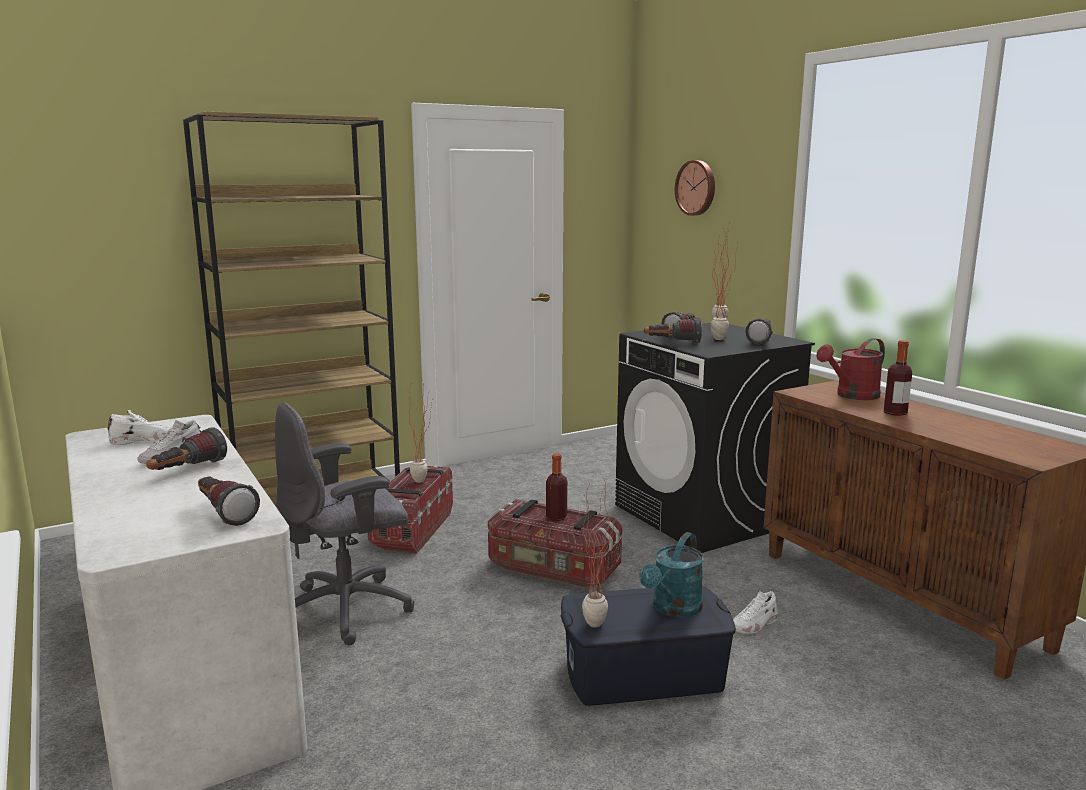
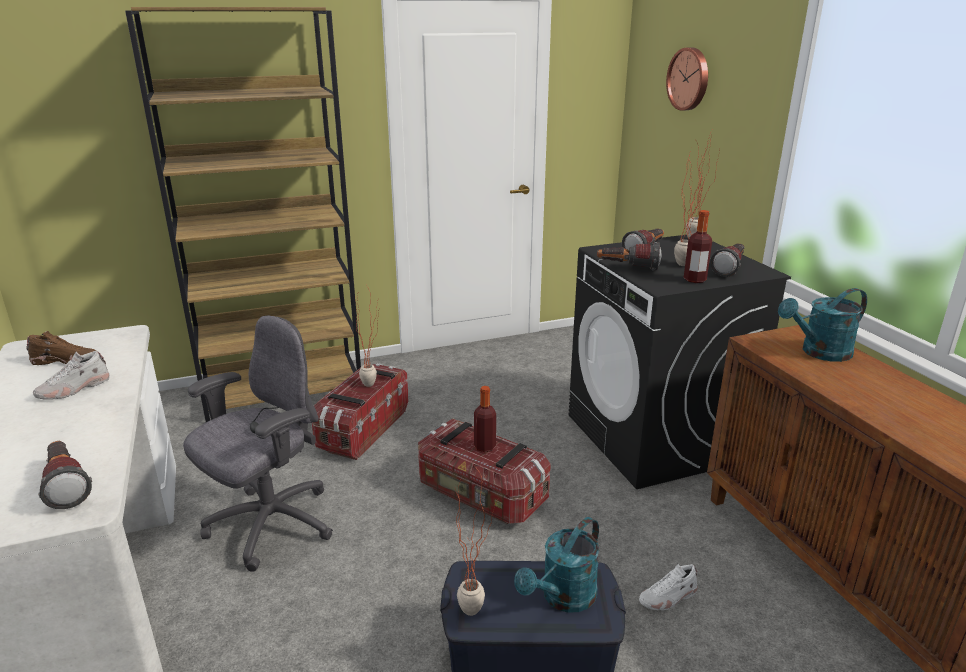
camera: 10 degrees right, 10 degrees up
white shoe [107,410,172,445] -> brown shoe [26,331,96,365]
flashlight [146,427,227,470] -> none
grey office chair [275,402,414,645] -> grey office chair turned 150 degrees clockwise [183,316,333,572]
red watering can [816,338,885,400] -> turquoise watering can [778,288,867,362]
bottle [884,340,912,416] -> bottle moved to [684,210,712,283]

